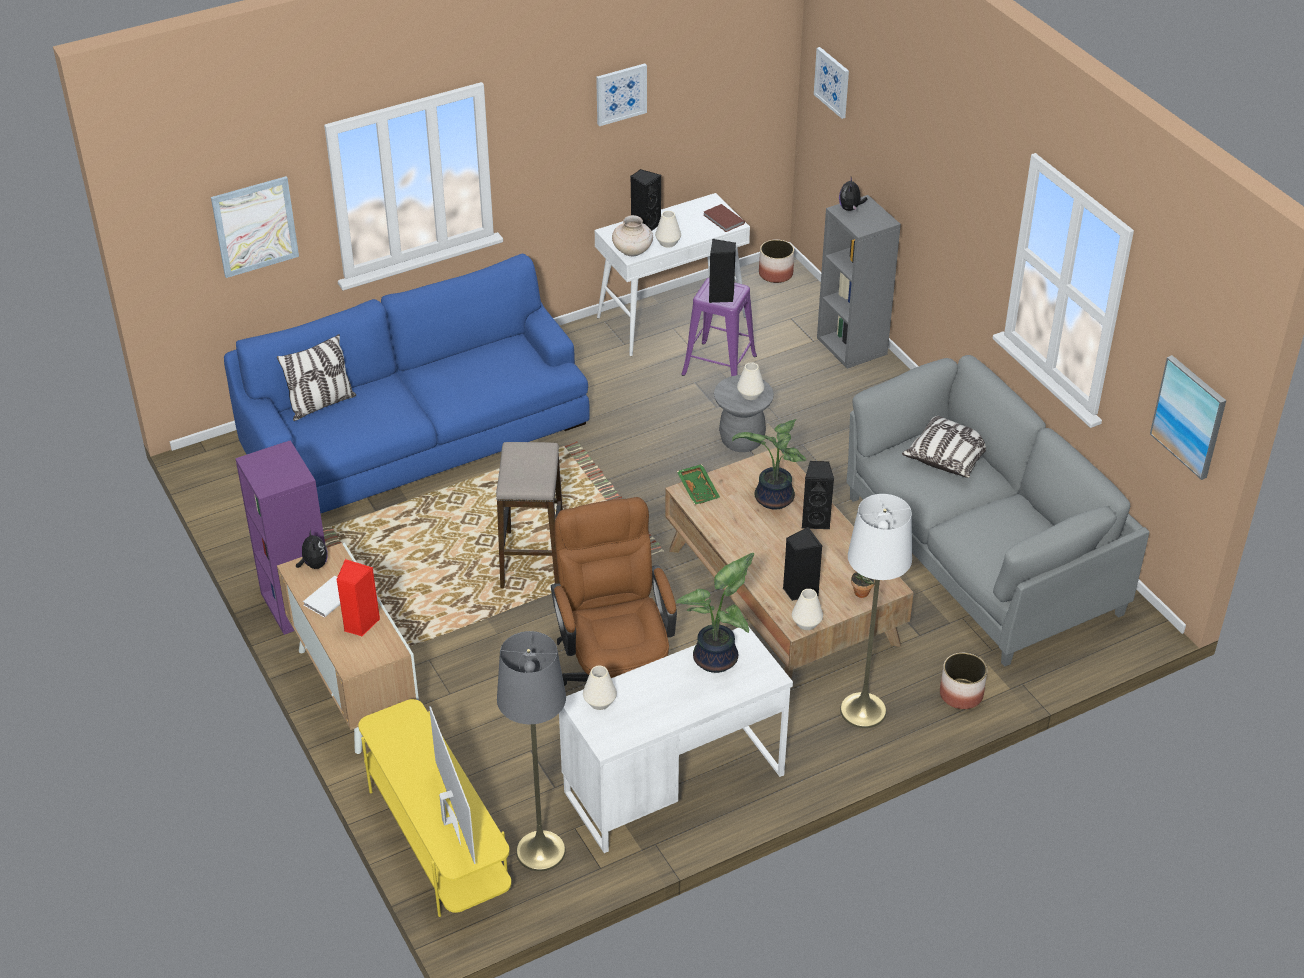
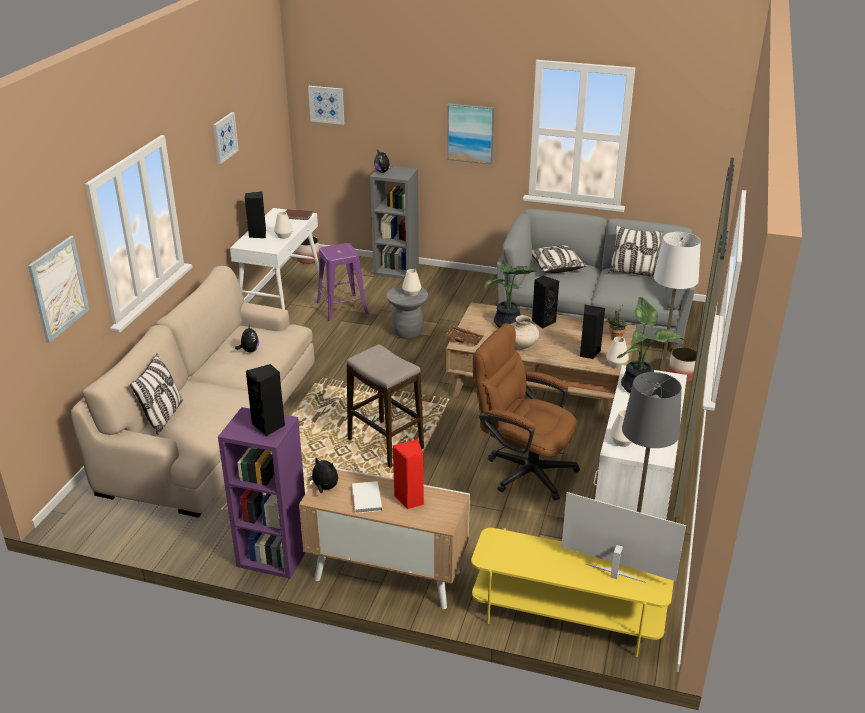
camera: 45 degrees left, 10 degrees down
blue sofa [224,254,590,513] -> beige sofa [71,266,315,518]
beige vase [612,215,653,256] -> beige vase moved to [511,315,539,349]
green tray [677,464,720,505] -> brown tray [445,326,483,346]
black speaker [709,239,736,303] -> black speaker moved to [246,364,285,437]
picture [1150,355,1226,480] -> picture moved to [447,103,494,164]
none -> plush toy [235,324,259,353]
none -> pillow [608,225,663,278]

